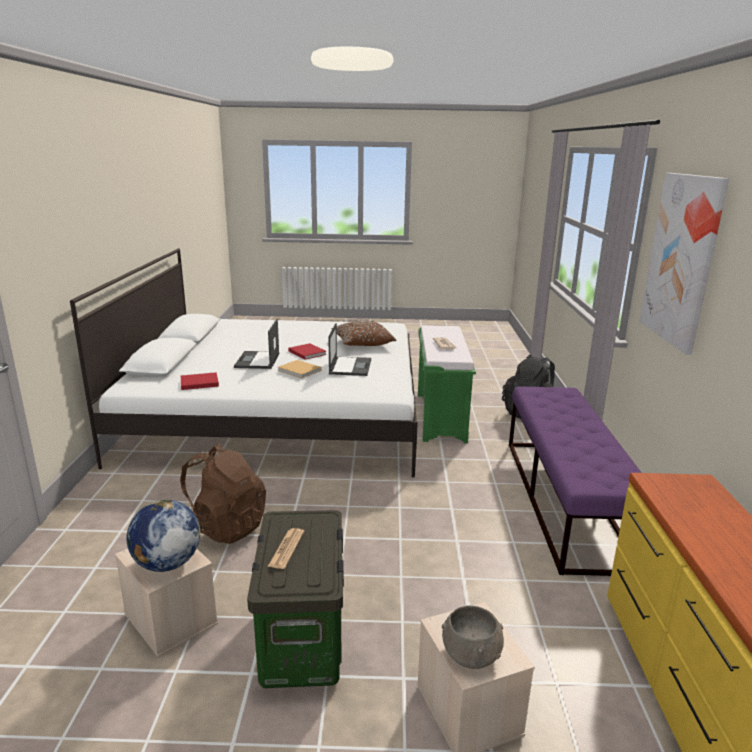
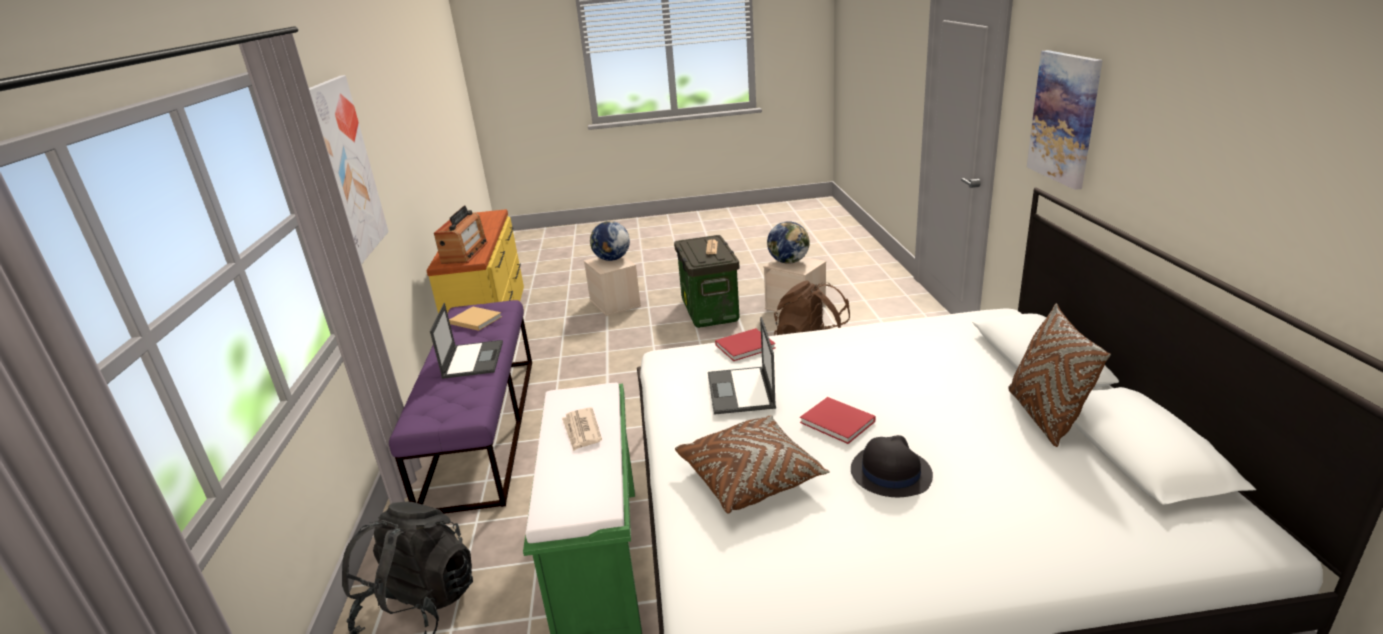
camera: 175 degrees right, 5 degrees up
red book [181,372,219,390] -> red book moved to [715,328,776,361]
laptop [234,319,280,369] -> laptop moved to [430,303,503,379]
beige book [278,360,321,378] -> beige book moved to [449,307,502,331]
grey bowl [442,605,504,669] -> globe [590,221,630,261]
none -> radio [434,205,488,264]
none -> black hat [851,435,933,497]
none -> brown pillow [1008,304,1111,447]
none -> picture [1027,50,1103,190]

